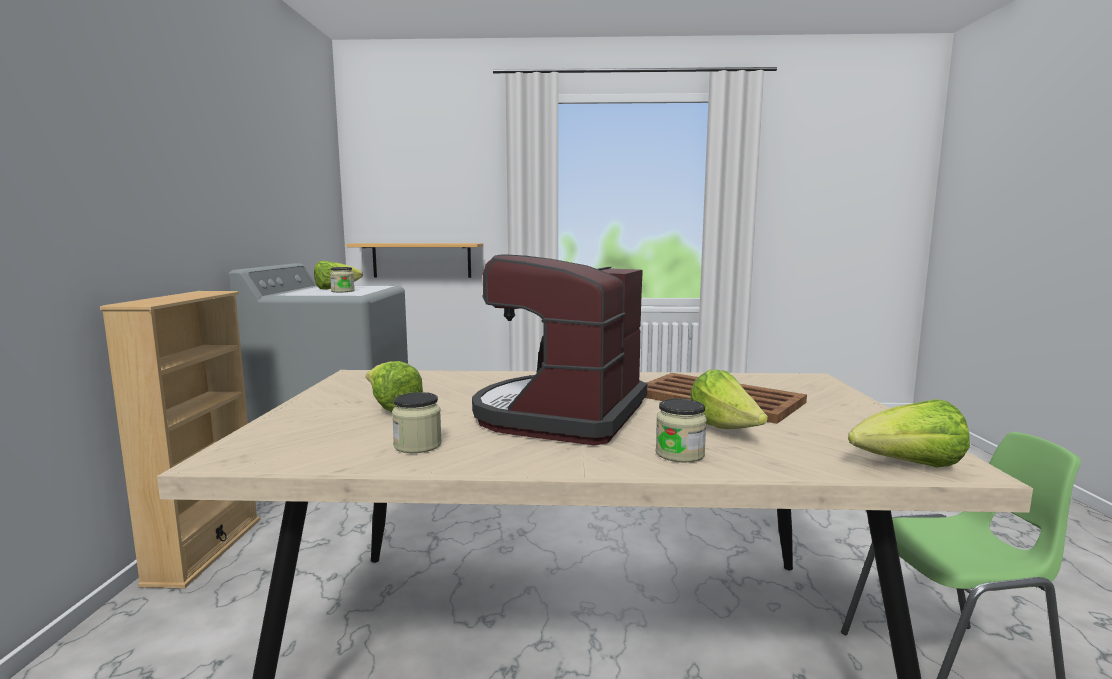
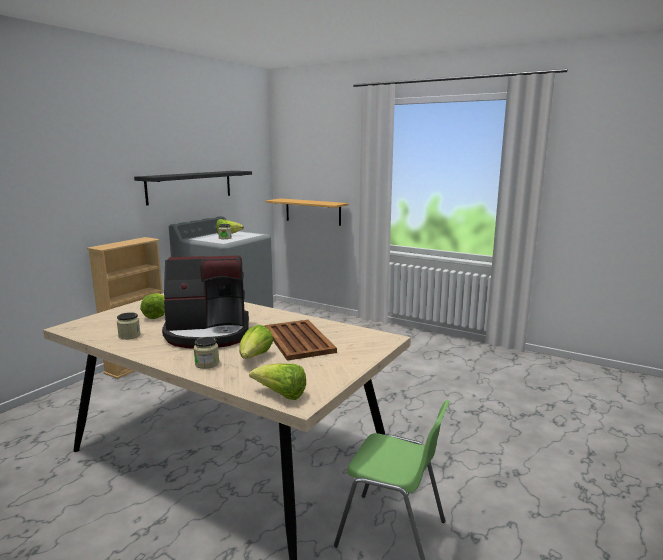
camera: 30 degrees right, 5 degrees up
coffee machine [472,255,647,446] -> coffee machine turned 150 degrees counterclockwise [162,255,249,349]
none -> black shelf [134,171,252,205]

